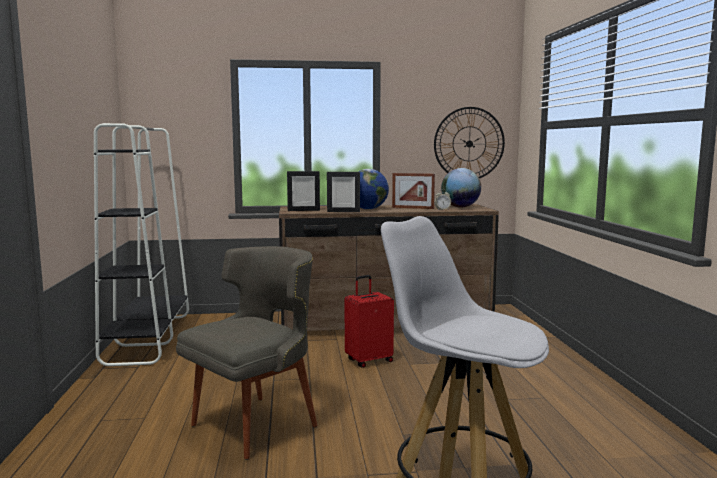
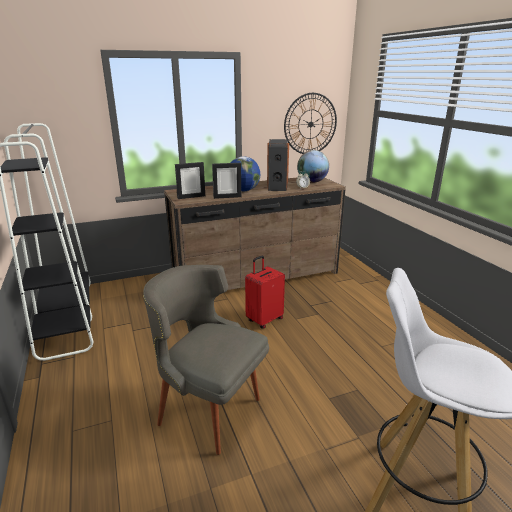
camera: 15 degrees left, 15 degrees up
grey chair [176,246,317,460] -> grey chair turned 90 degrees counterclockwise [143,265,269,455]
picture frame [392,173,435,209] -> speaker [267,139,289,191]

